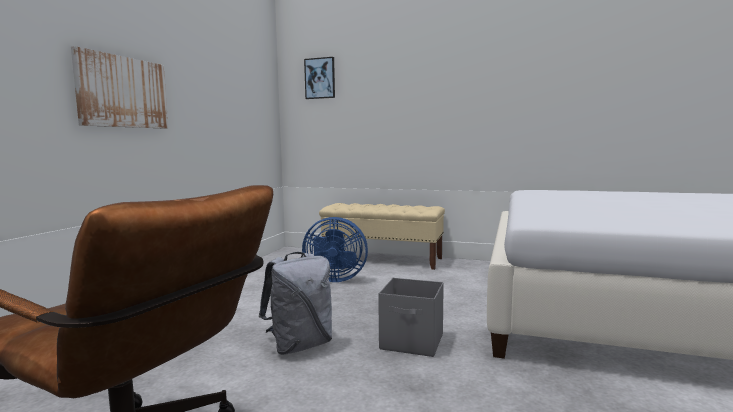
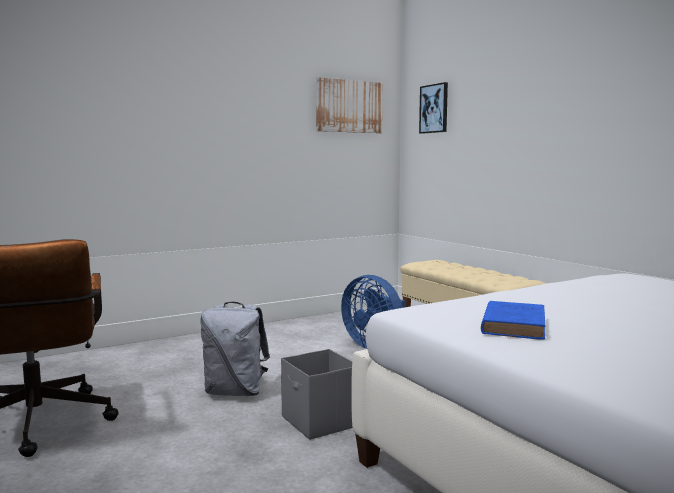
camera: 40 degrees right, 0 degrees up
picture [71,46,168,129] -> picture moved to [316,77,383,133]
none -> blue book [481,301,545,340]

